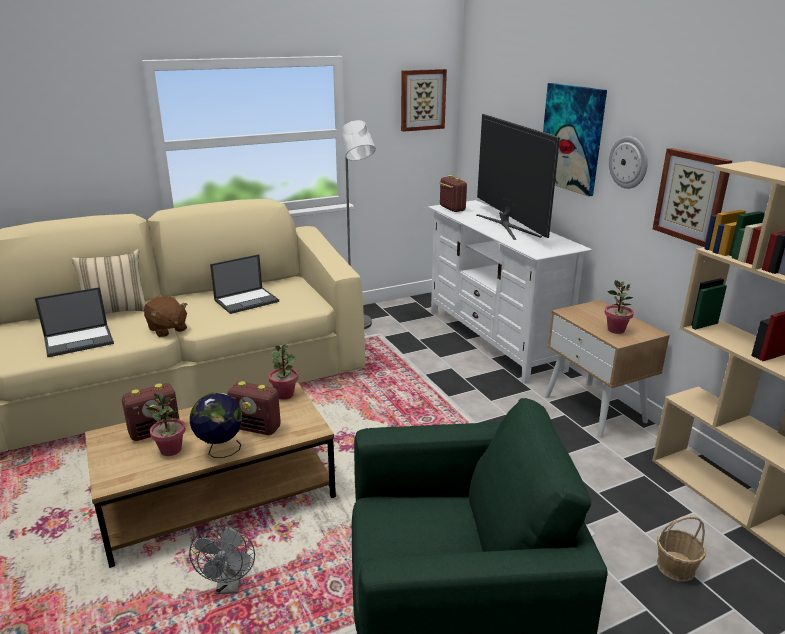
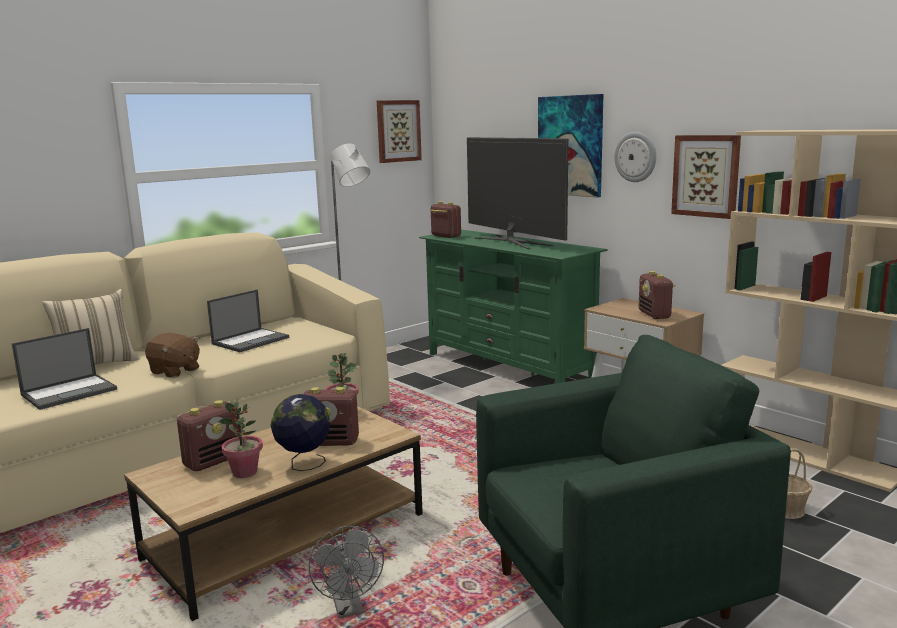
camera: 15 degrees left, 10 degrees down
white tv stand [428,200,592,384] -> green tv stand [419,230,607,383]
potted plant [605,280,634,334] -> radio [639,271,675,319]

